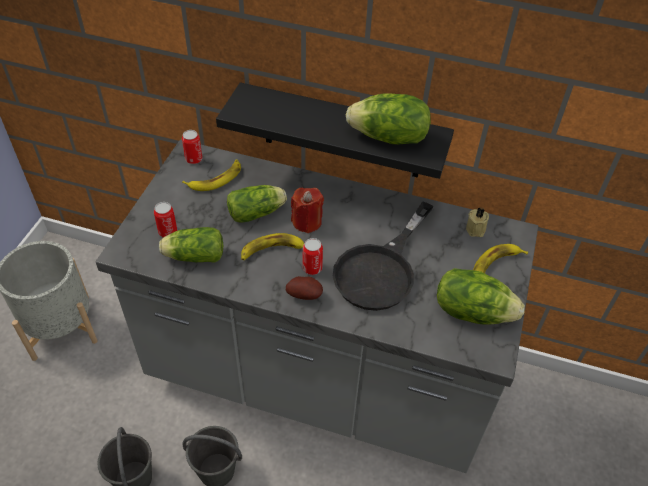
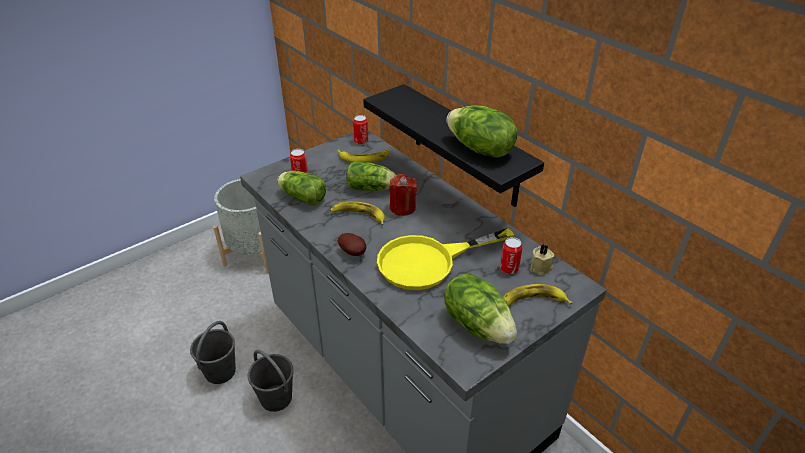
camera: 35 degrees right, 10 degrees down
can [303,238,323,275] -> can moved to [500,237,522,274]
black frying pan [333,201,434,311] -> yellow frying pan [377,228,514,290]

